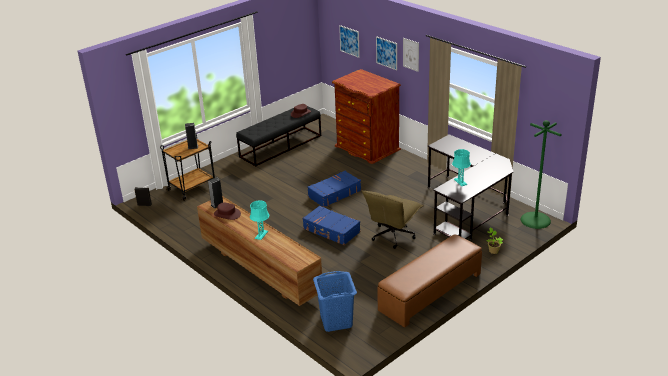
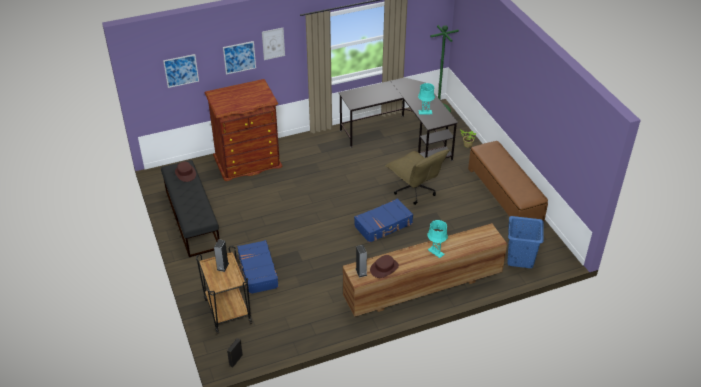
camera: 70 degrees left, 10 degrees up
blue suitcase [308,171,361,207] -> blue suitcase moved to [237,240,279,294]

